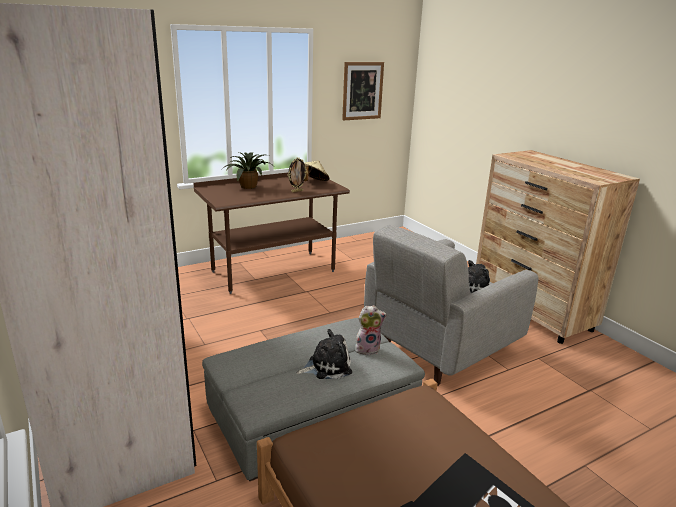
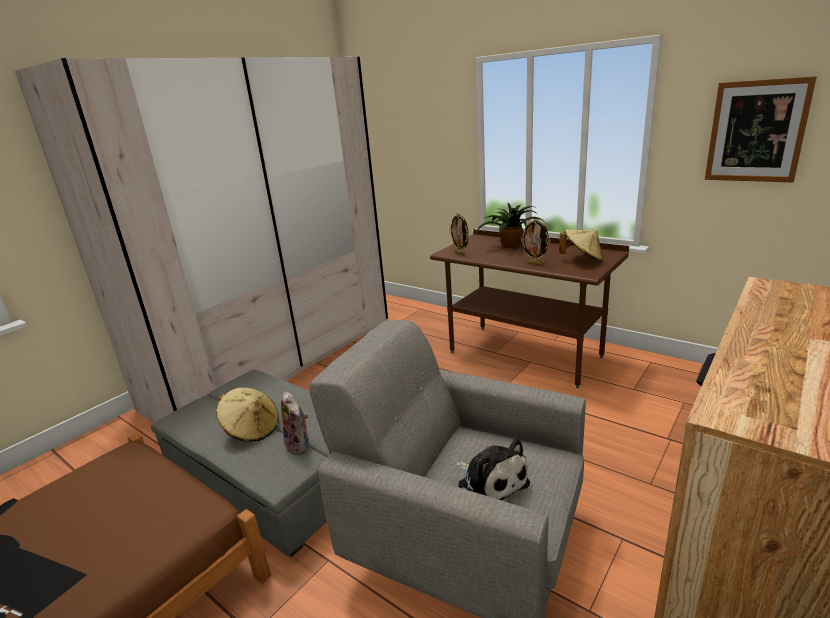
camera: 70 degrees right, 0 degrees up
plush toy [297,329,352,379] -> beige hat [216,387,279,442]
none -> picture frame [449,213,469,256]

